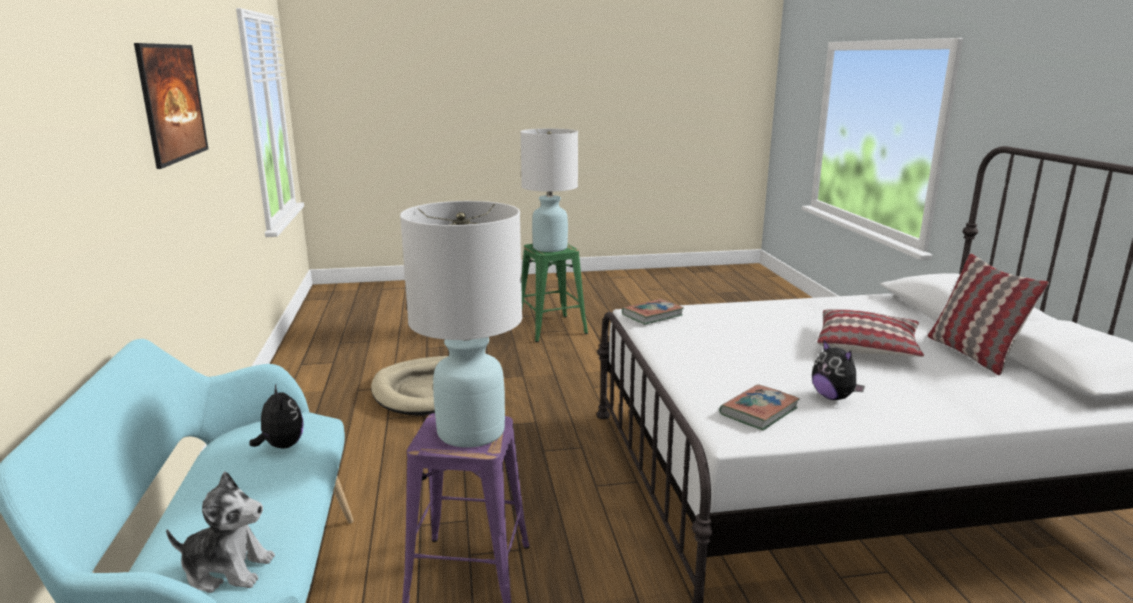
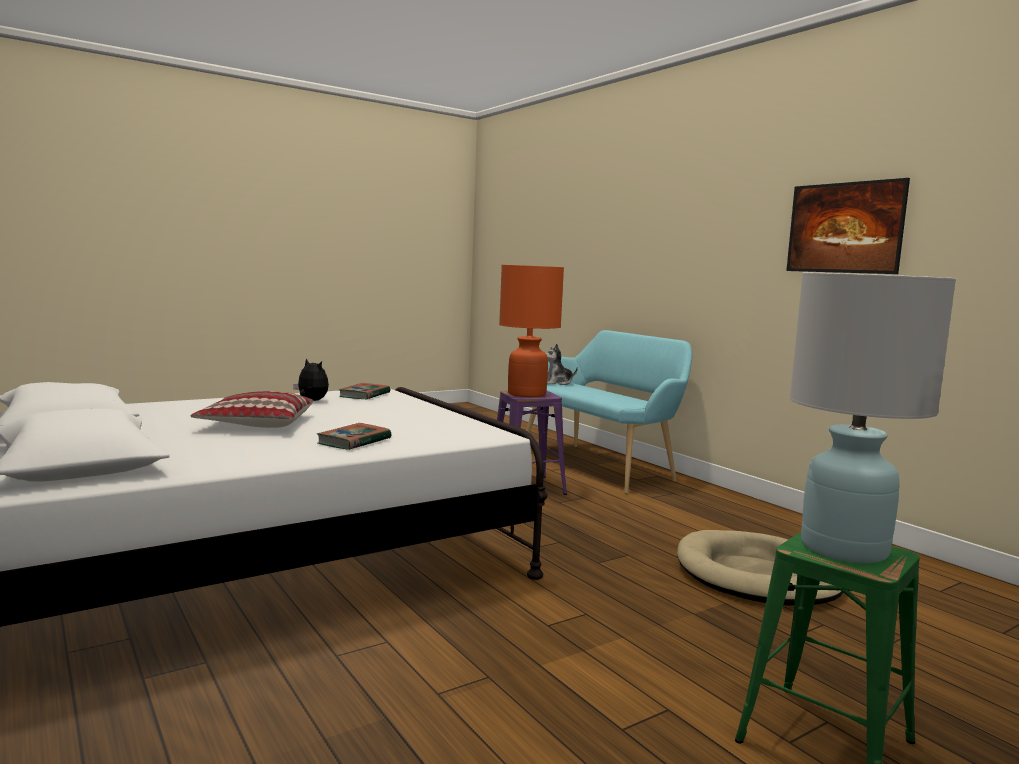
camera: 155 degrees right, 10 degrees down
plush toy [249,385,303,449] -> none
white table lamp [400,201,522,448] -> orange table lamp [499,265,564,397]
book [622,299,684,324] -> book moved to [317,423,391,450]
pillow [927,254,1049,375] -> none

